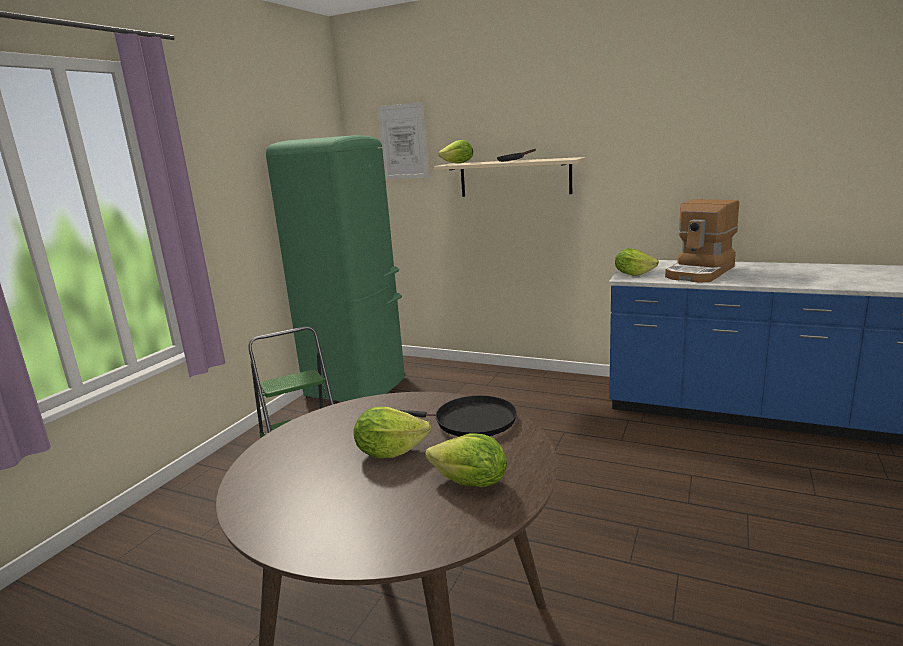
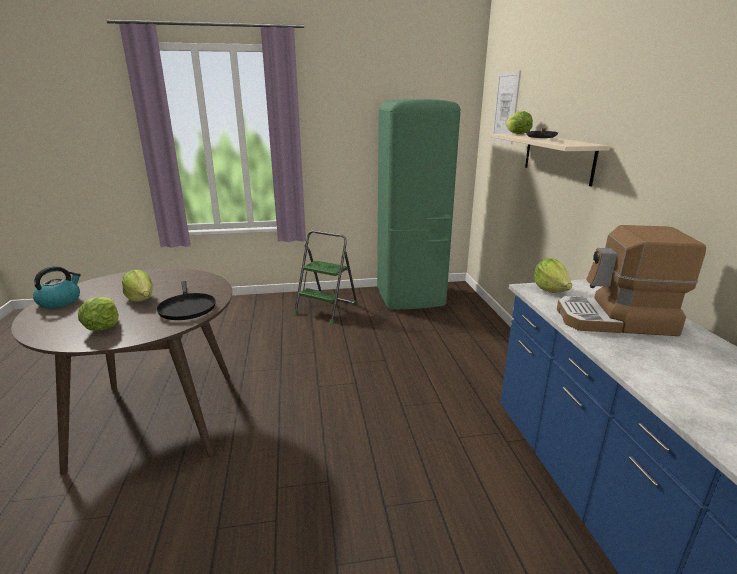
camera: 55 degrees right, 5 degrees up
none -> kettle [33,266,81,308]

